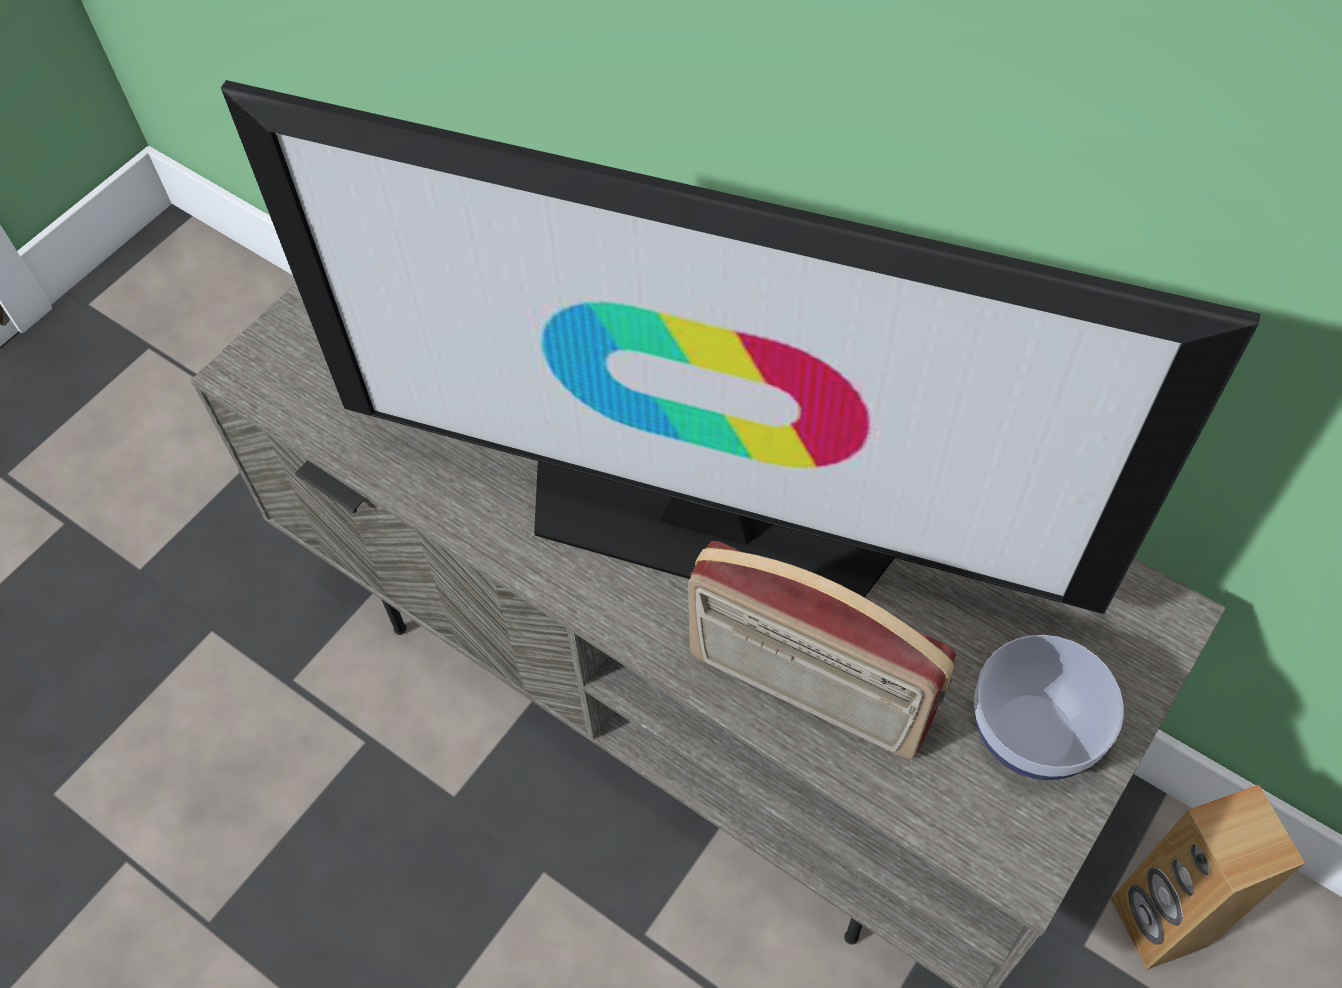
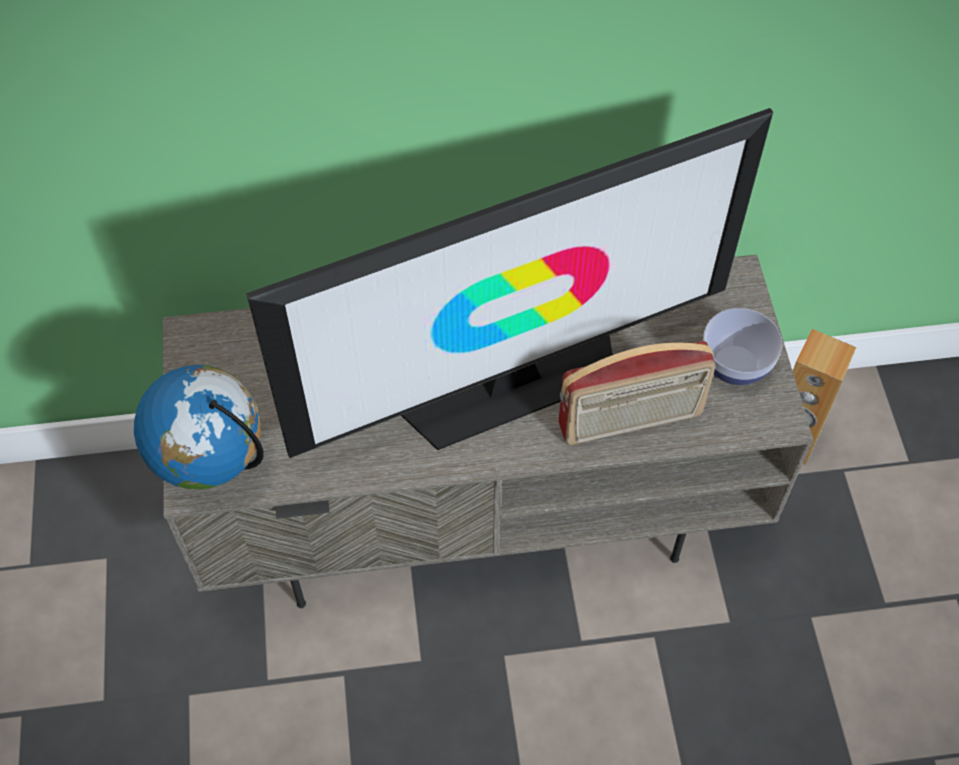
camera: 45 degrees left, 0 degrees up
none -> globe [134,365,264,489]

